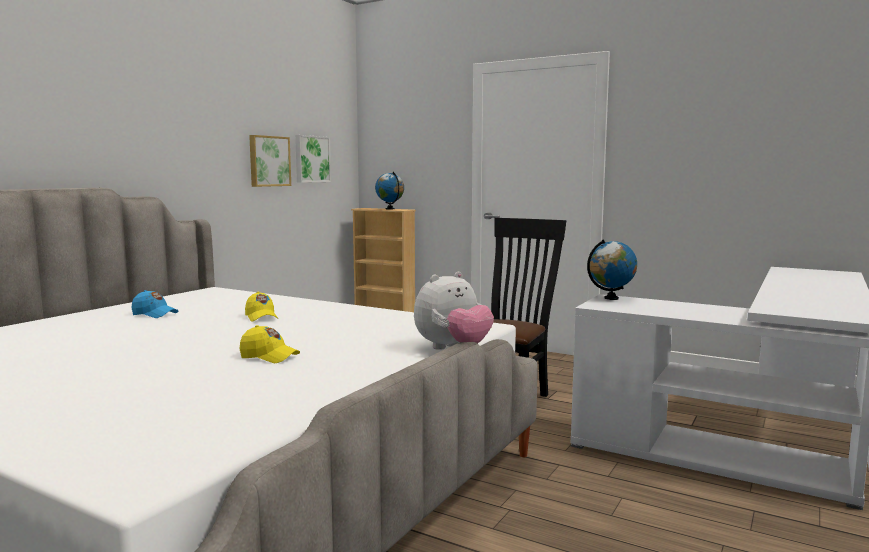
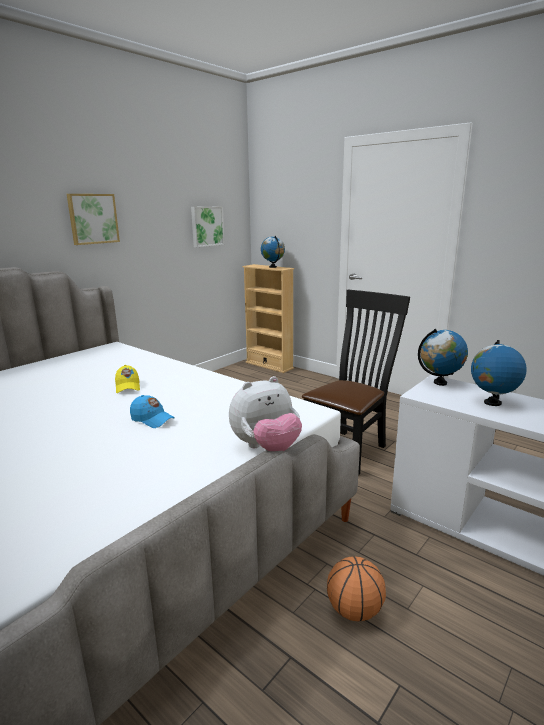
camera: 10 degrees right, 10 degrees up
blue cap [132,290,178,318] -> blue cap moved to [130,395,175,428]
yellow cap [239,325,300,363] -> none
picture [249,135,291,187] -> picture moved to [67,194,120,245]
none -> basketball [327,556,386,622]
none -> globe [471,340,527,406]

